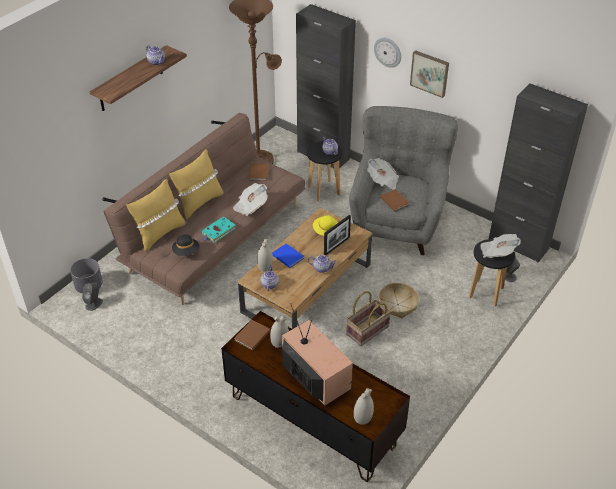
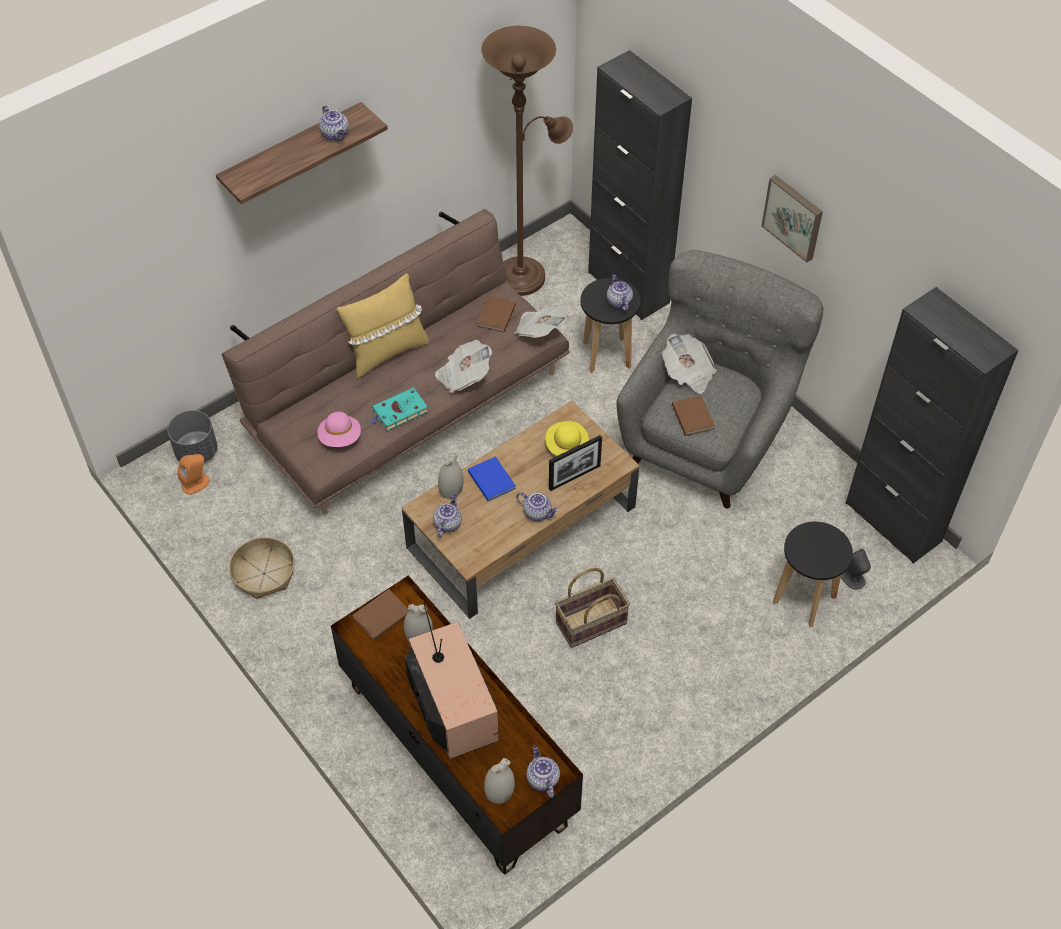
camera: 15 degrees right, 10 degrees up
grey speaker [82,282,103,311] -> orange speaker [177,454,210,495]
yellow pillow [126,179,185,252] -> none
black hat [172,234,199,256] -> pink hat [317,412,361,447]
wall clock [374,38,401,68] -> none
basket [378,283,419,318] -> basket moved to [229,537,295,599]
newspaper [480,234,521,258] -> newspaper moved to [514,305,568,338]
none -> teapot [526,745,560,798]

